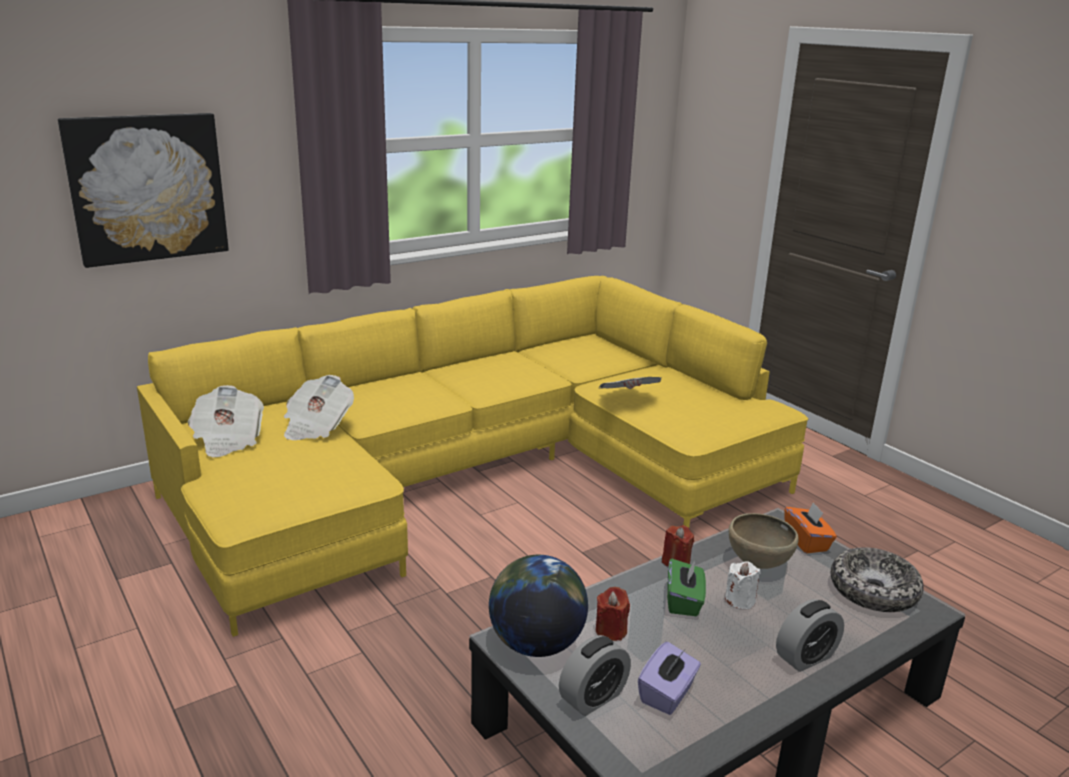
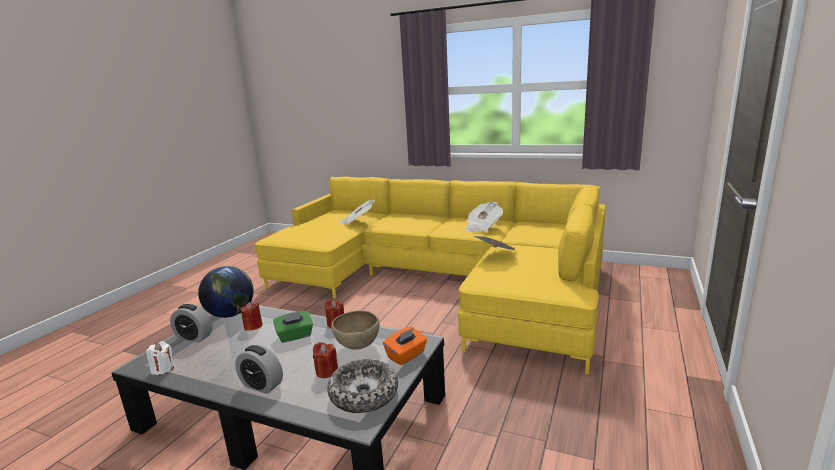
camera: 60 degrees right, 5 degrees down
picture [58,113,229,268] -> none
newspaper [188,385,264,458] -> newspaper moved to [465,202,503,232]
purple tissue box [638,642,701,715] -> none
white candle [725,561,760,609] -> white candle moved to [146,341,174,375]
none -> red candle [313,342,338,378]

